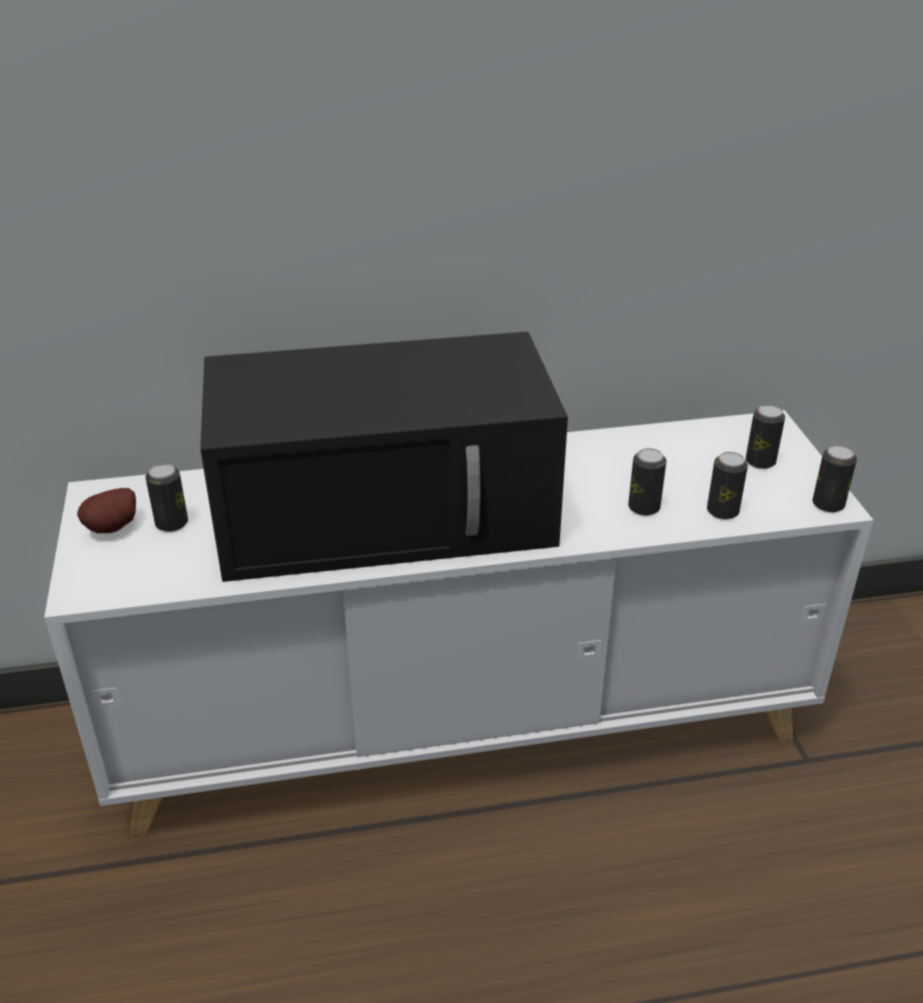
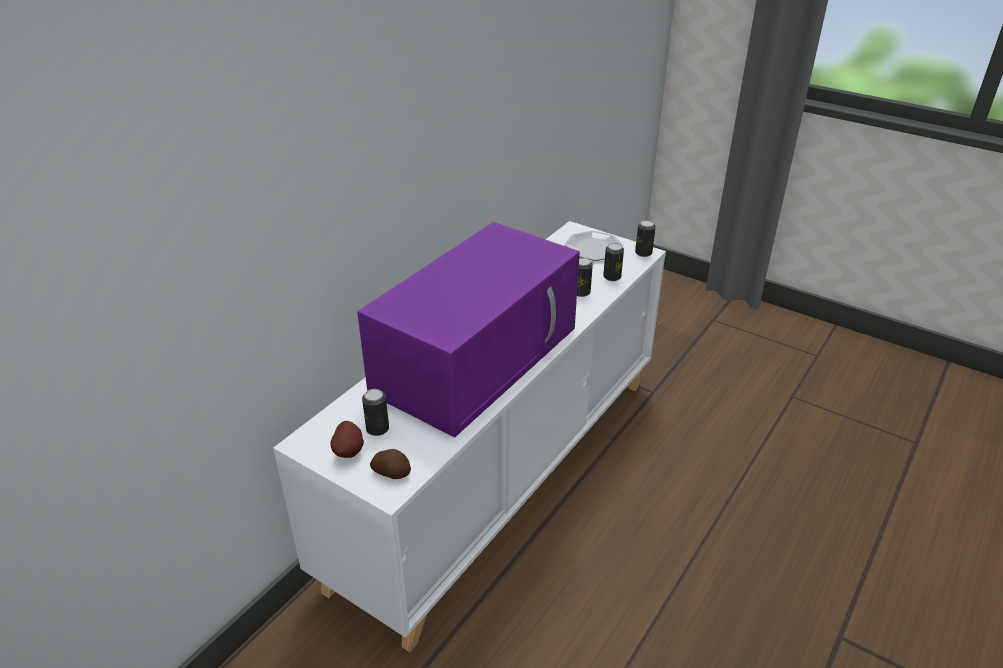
camera: 45 degrees left, 0 degrees up
black microwave [200,332,568,582] -> purple microwave [357,222,580,437]
can [746,405,785,469] -> plate [565,231,624,261]
none -> potato [370,449,411,479]

